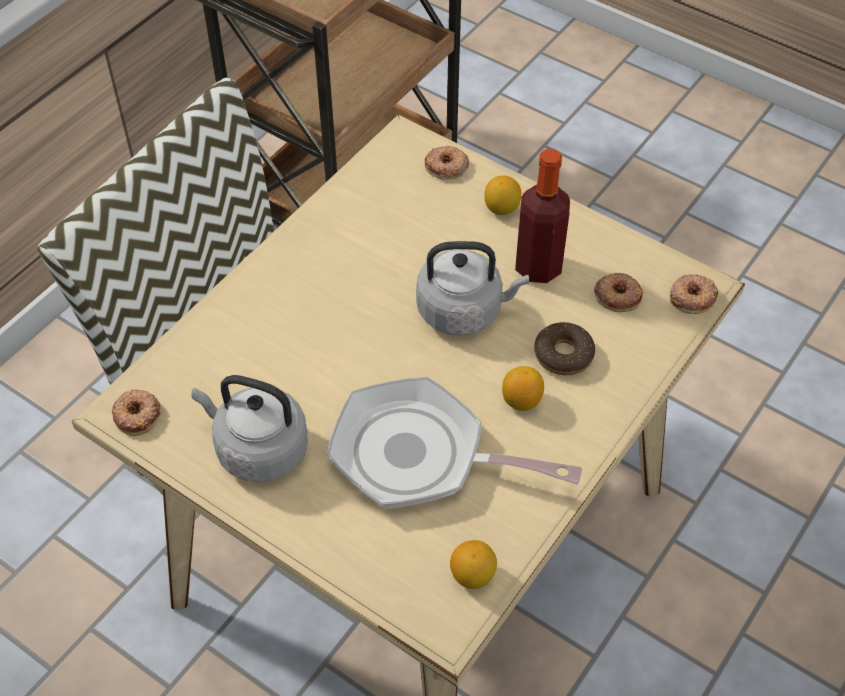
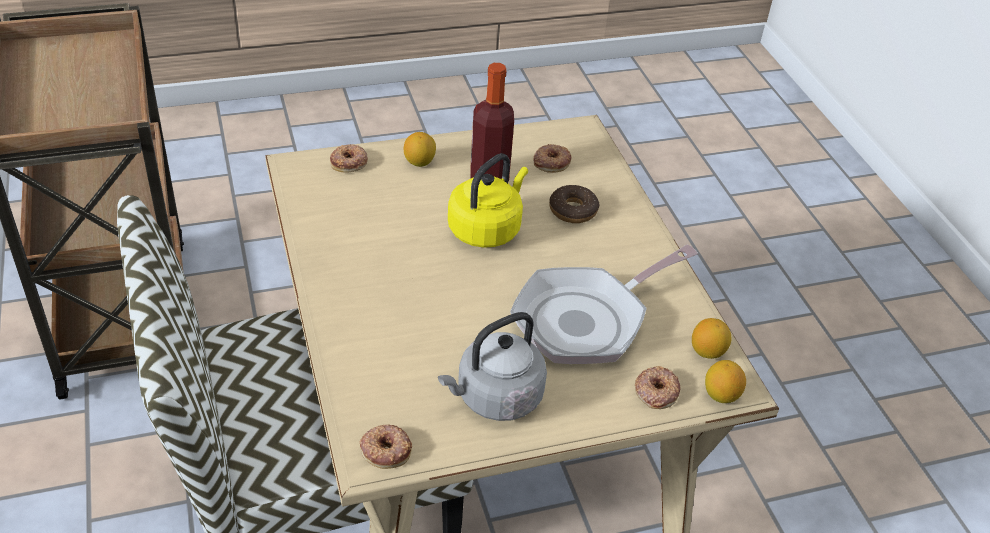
camera: 55 degrees left, 10 degrees down
grey kettle [416,241,529,336] -> yellow kettle [448,153,528,248]
lemon [502,366,544,411] -> lemon moved to [705,360,746,403]
donut [670,274,718,314] -> donut moved to [635,366,680,409]

